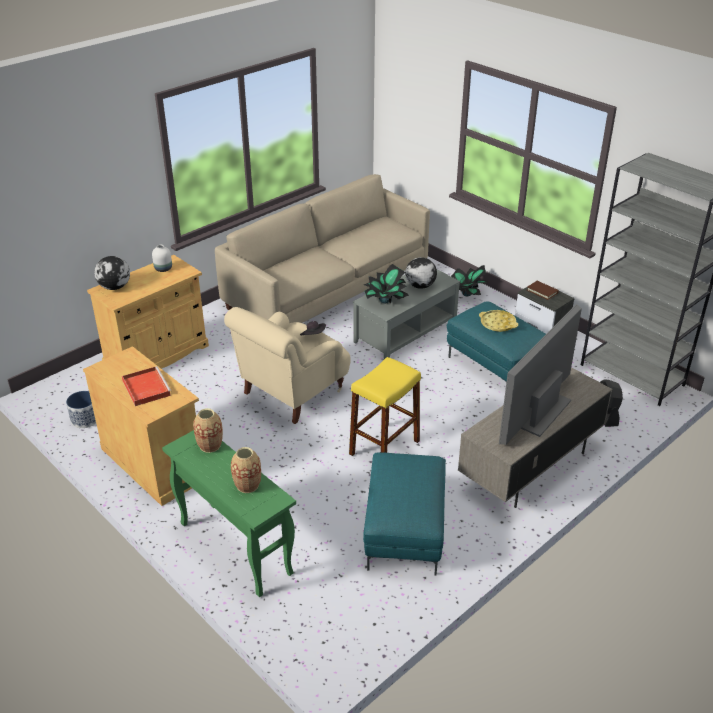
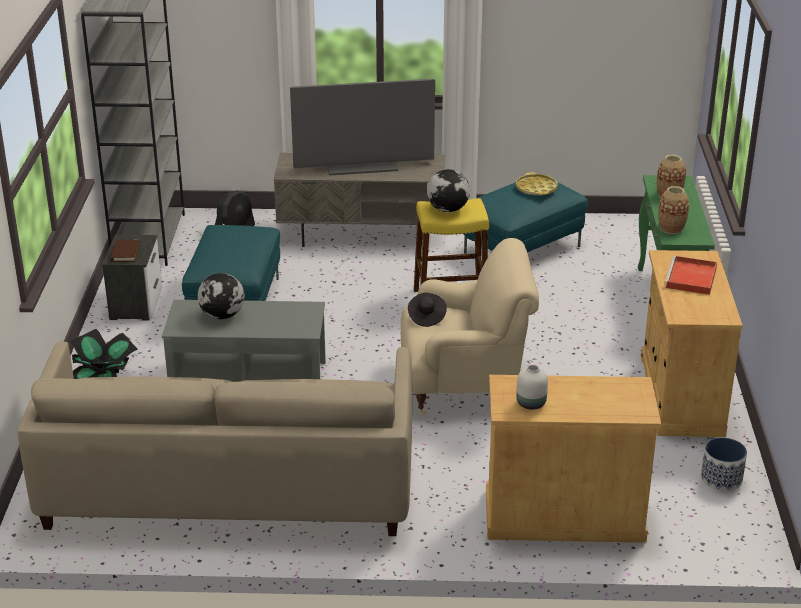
camera: 135 degrees left, 5 degrees down
globe [94,256,130,290] -> globe moved to [427,169,470,212]
potted plant [364,264,409,303] -> none
yellow tray [479,310,518,332] -> yellow tray moved to [516,172,558,195]

